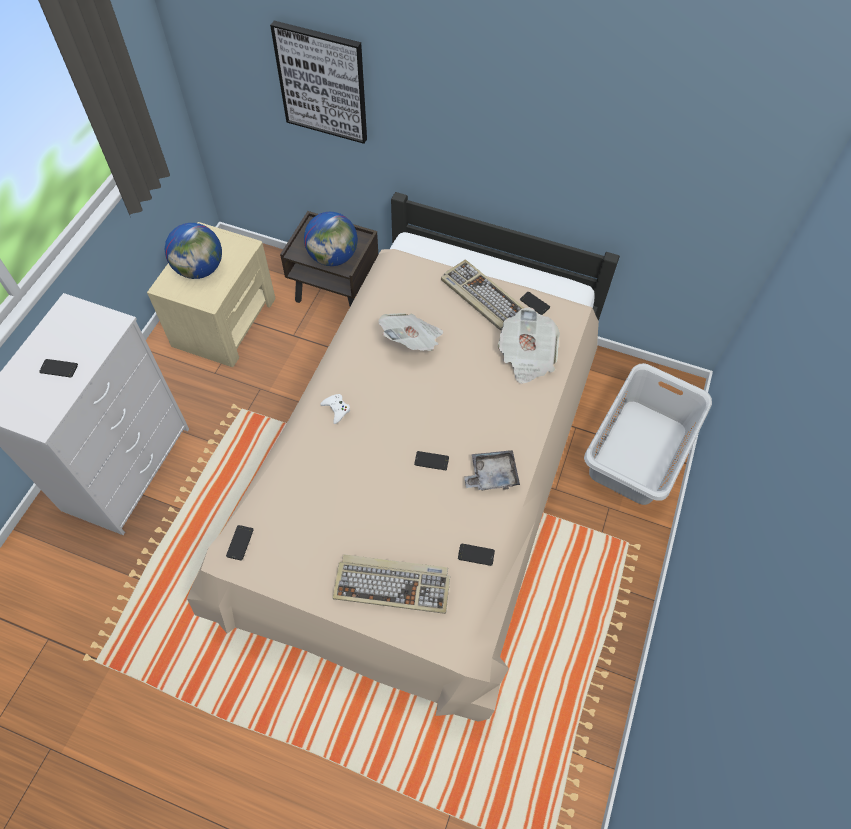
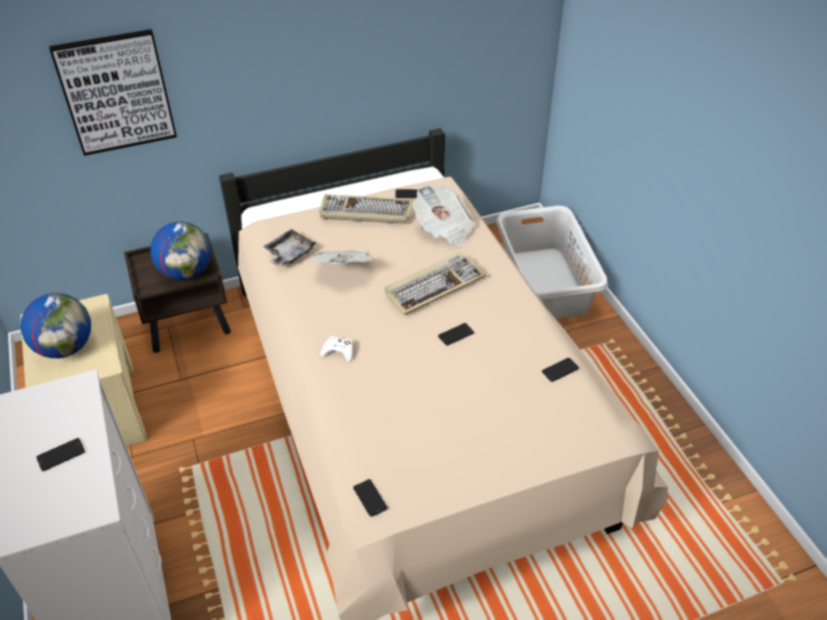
camera: 40 degrees left, 15 degrees down
keyboard [333,554,450,614] -> keyboard moved to [384,253,486,315]
grey tray [464,450,520,491] -> grey tray moved to [263,229,316,266]

